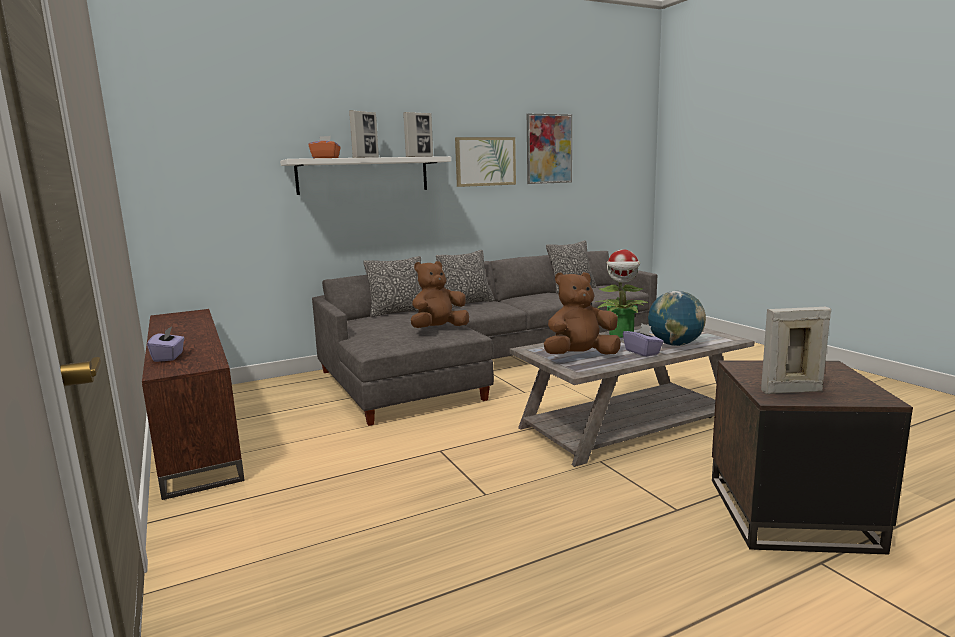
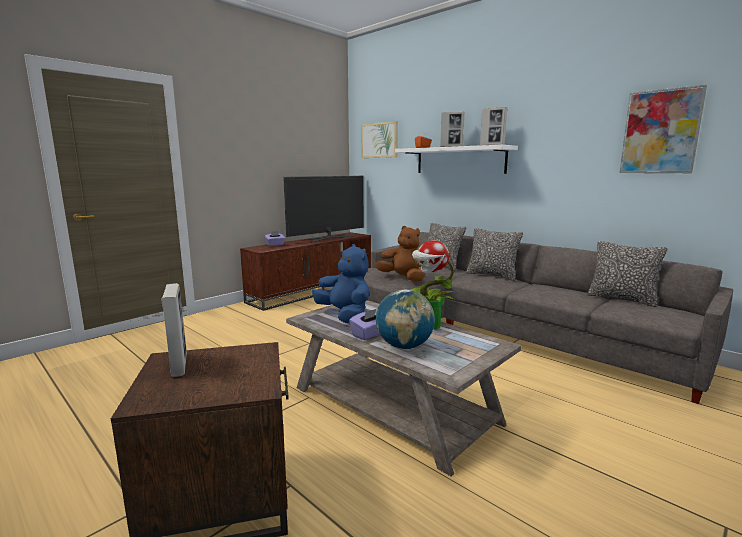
camera: 70 degrees right, 0 degrees up
picture [455,137,516,187] -> picture moved to [361,121,398,158]
brown plush toy [544,272,621,355] -> blue plush toy [312,244,369,323]
none -> television [283,176,364,243]

